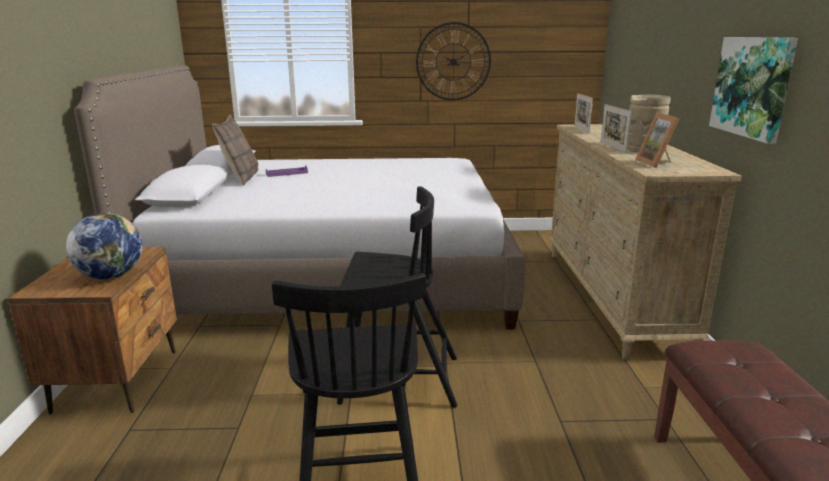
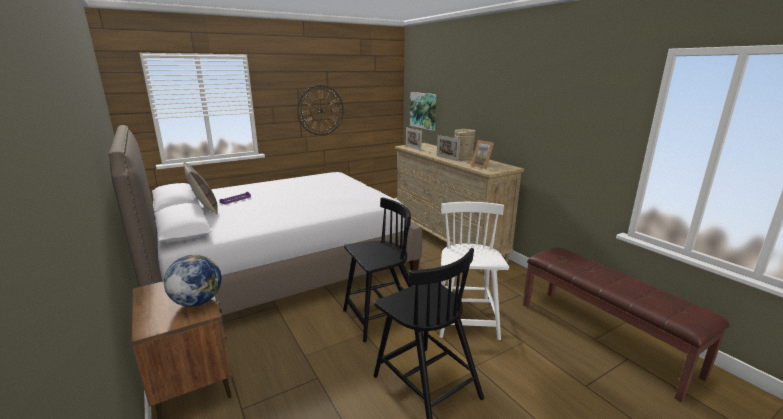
camera: 30 degrees left, 0 degrees up
picture [709,37,798,144] -> picture moved to [410,92,436,131]
none -> white chair [439,202,509,340]

